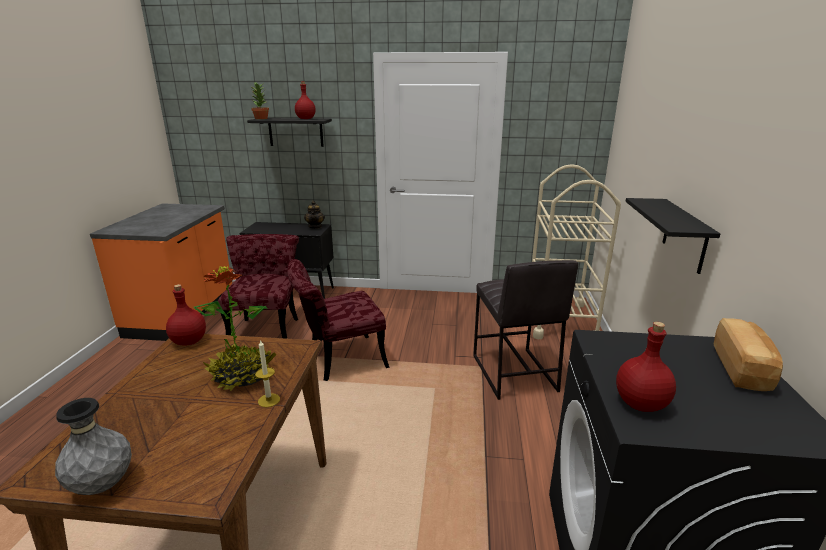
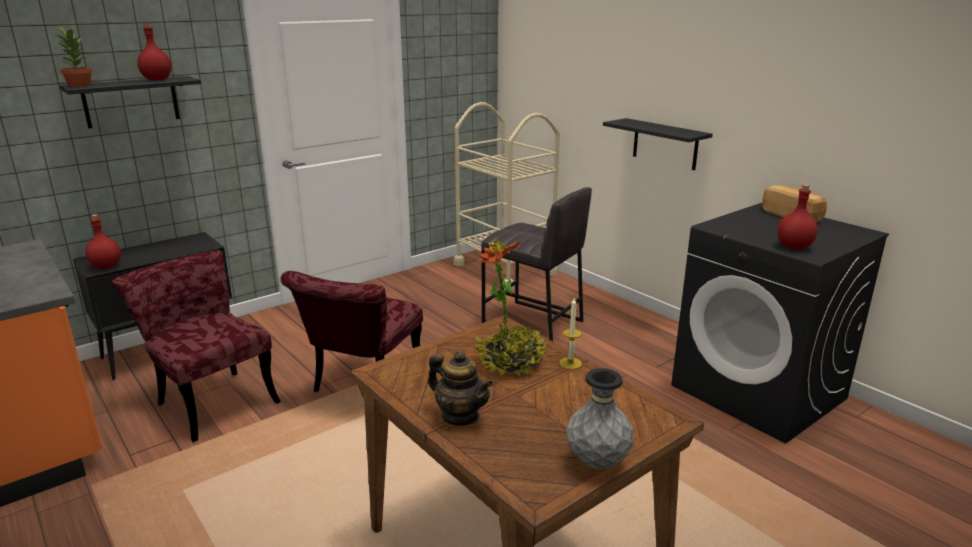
camera: 45 degrees left, 0 degrees up
red bottle [166,284,206,346] -> red bottle moved to [85,214,121,269]
teapot [304,201,325,229] -> teapot moved to [428,351,493,426]

